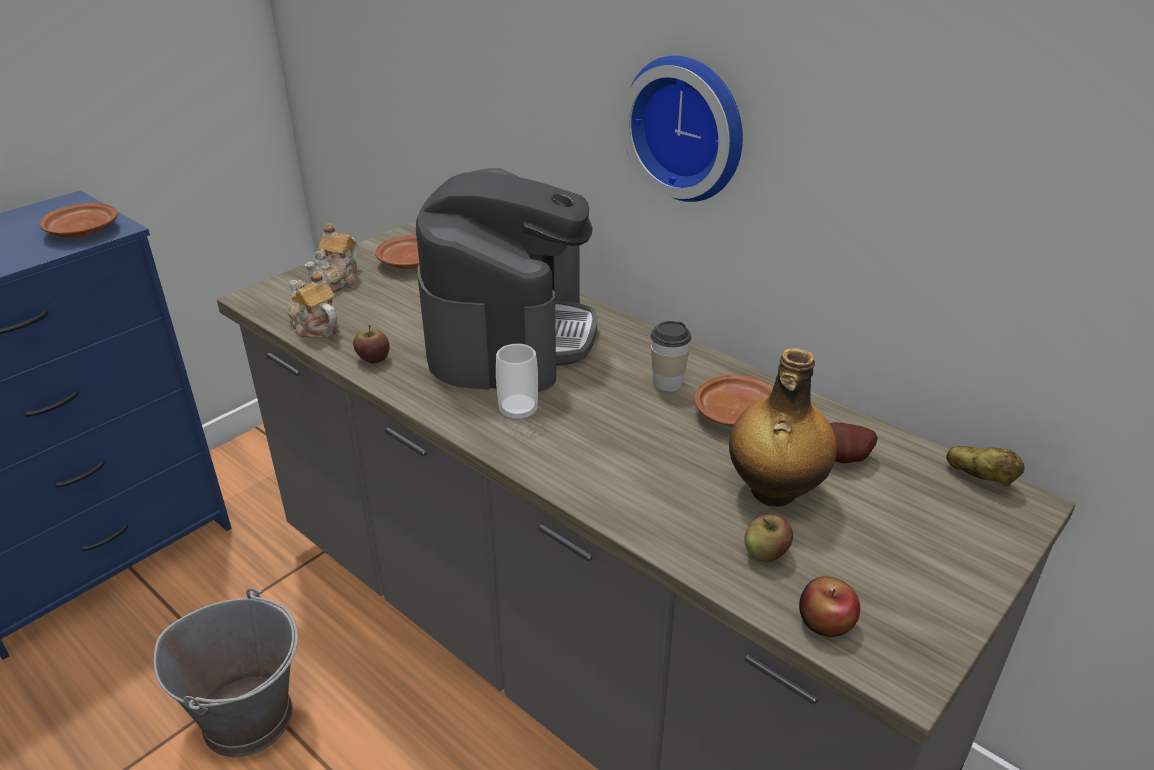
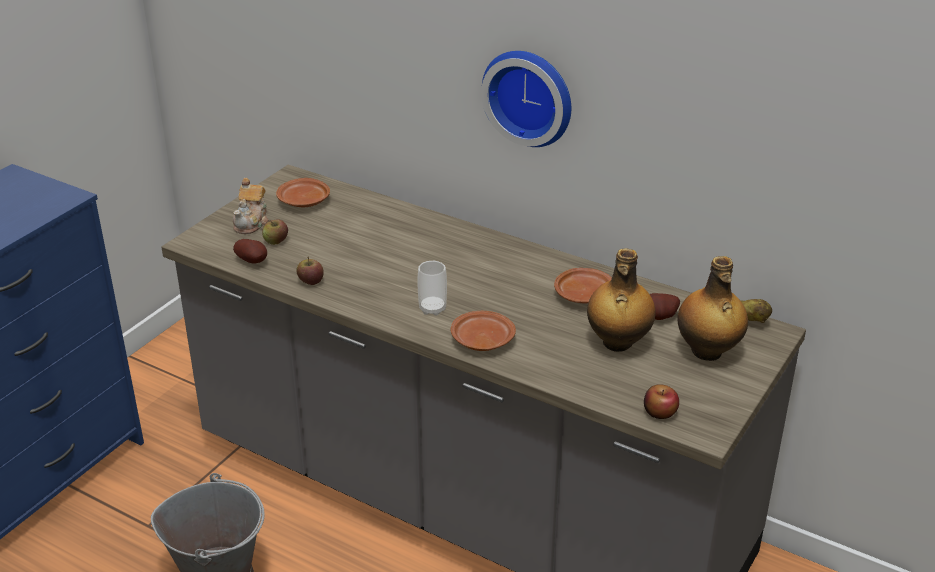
camera: 10 degrees left, 0 degrees up
brown plate [39,203,118,238] -> brown plate moved to [451,311,516,351]
teapot [287,271,339,339] -> potato [233,239,267,264]
coffee machine [416,168,597,392] -> none
cup [651,321,691,392] -> none
apple [744,514,793,562] -> apple moved to [262,219,288,245]
none -> bottle [677,256,748,361]

